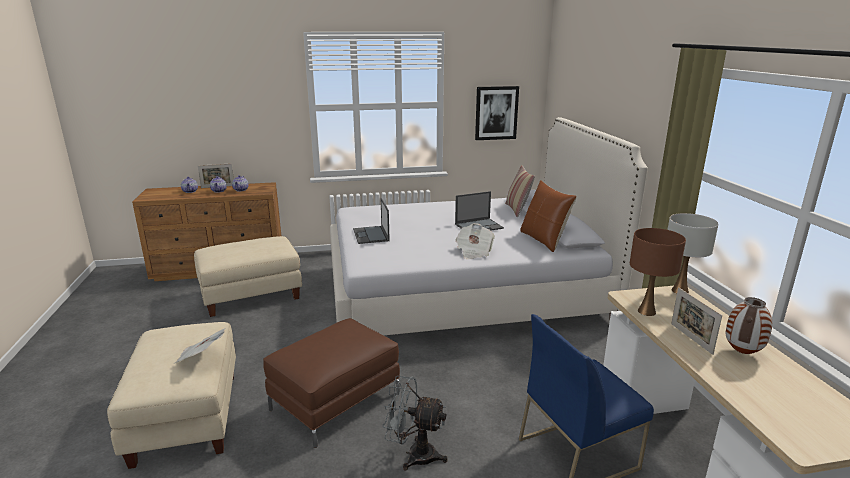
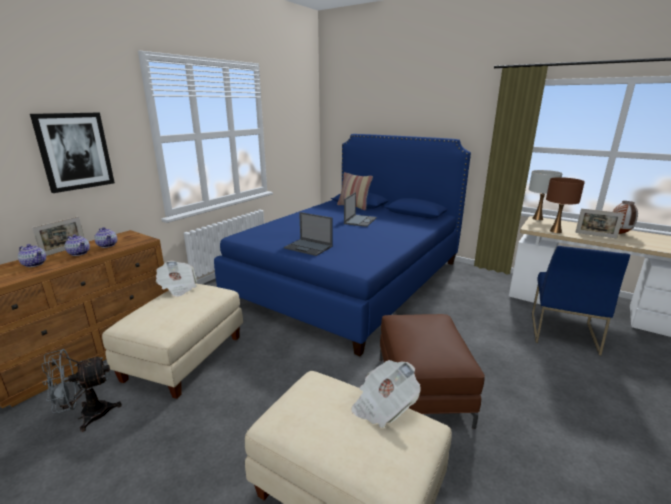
camera: 45 degrees left, 0 degrees up
white bed [330,117,648,335] -> blue bed [214,134,471,356]
grey fan [383,376,447,471] -> grey fan moved to [42,349,122,432]
newspaper [456,223,495,259] -> newspaper moved to [156,261,197,297]
picture [475,86,519,140] -> picture moved to [30,113,115,193]
brown pillow [520,180,577,252] -> none

